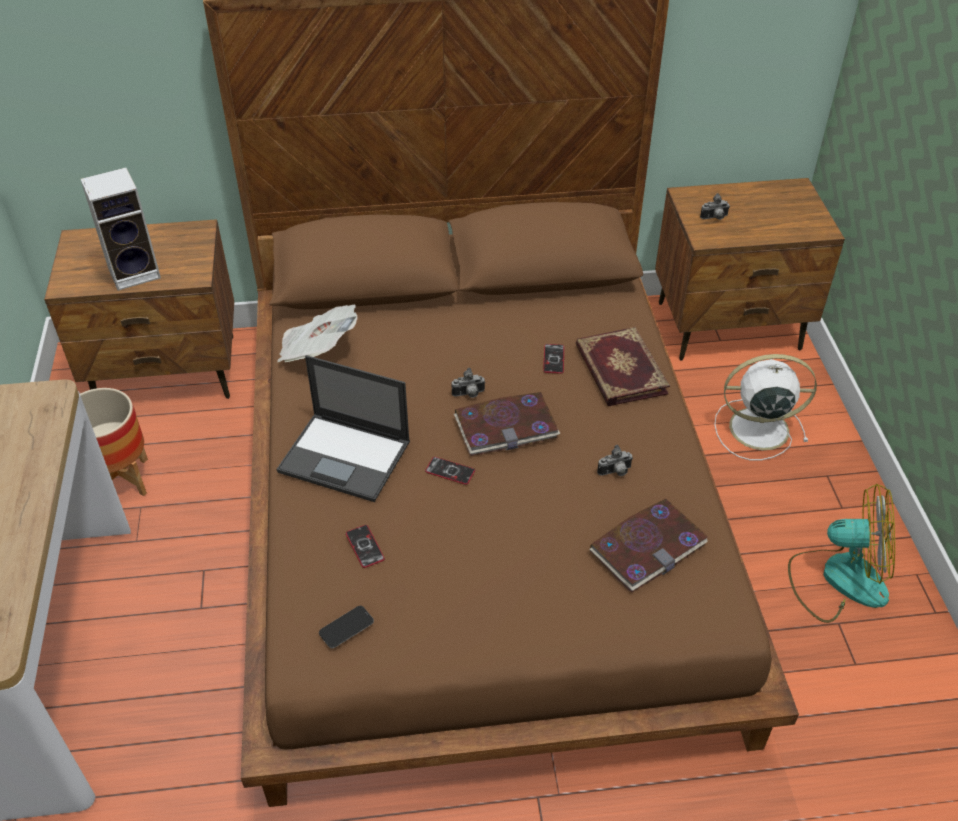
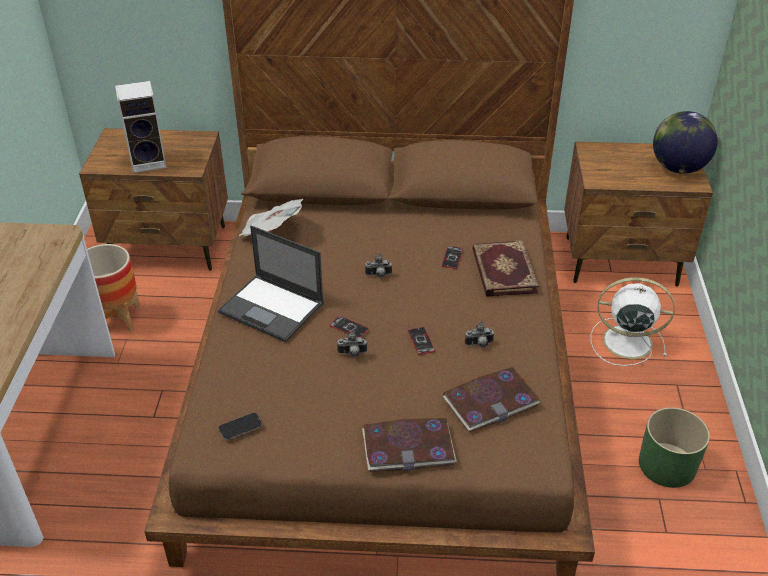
camera: 10 degrees right, 5 degrees down
phone [346,525,385,568] -> phone moved to [408,327,435,355]
book [454,392,561,456] -> book moved to [362,418,457,472]
camera [700,193,730,220] -> camera moved to [337,330,367,357]
fan [788,484,895,623] -> green planter [639,407,710,488]
none -> globe [653,111,718,174]

